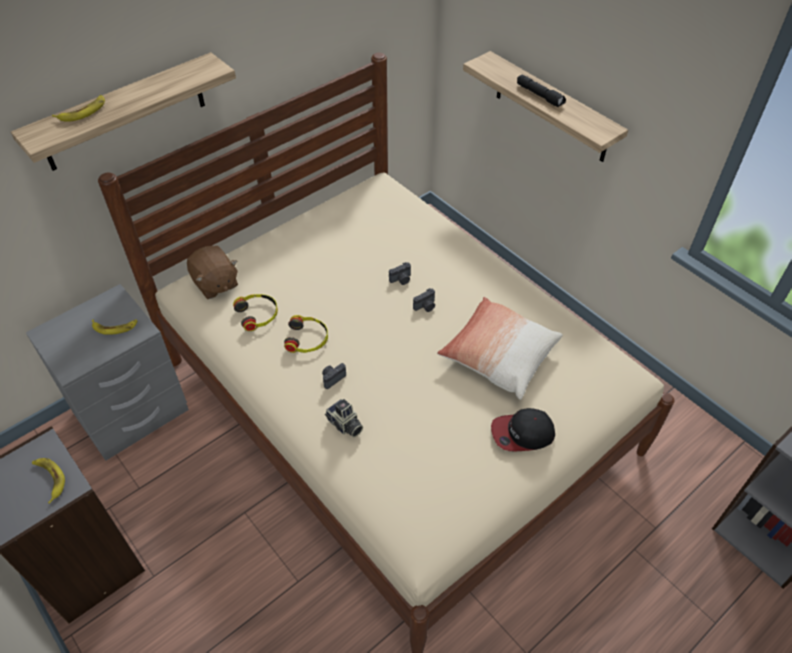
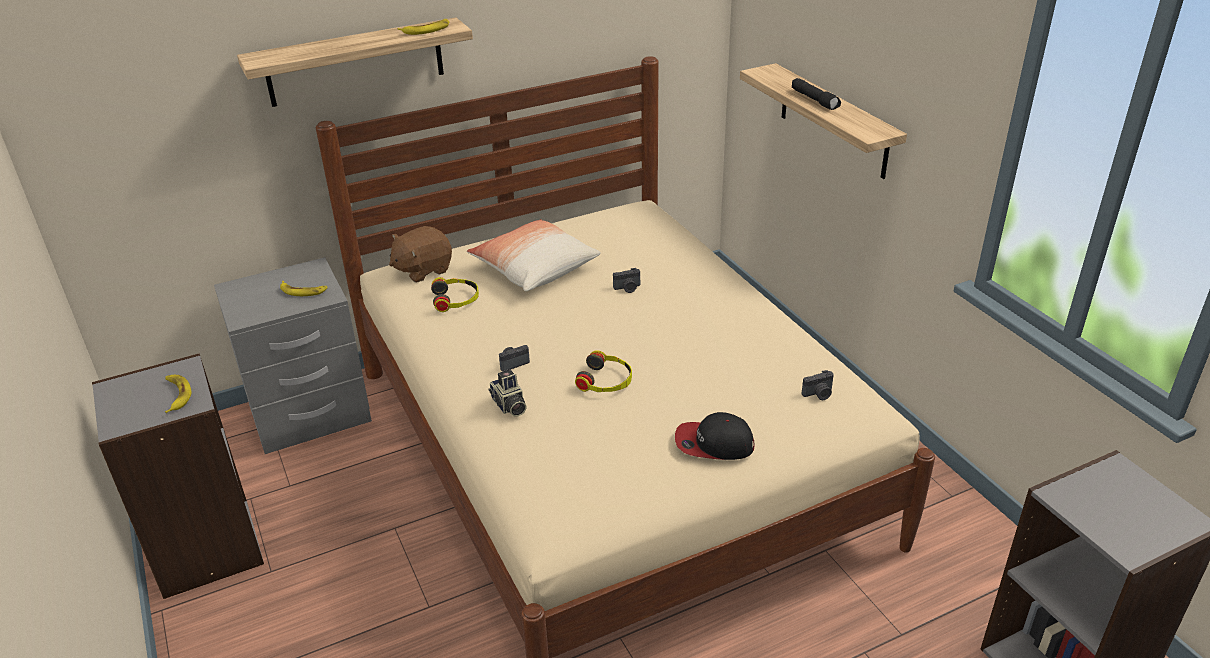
camera: 15 degrees right, 15 degrees down
banana [52,95,105,122] -> banana moved to [398,19,449,35]
brown plush toy [187,245,238,299] -> brown plush toy turned 75 degrees clockwise [389,226,452,283]
headphones [284,315,328,353] -> headphones moved to [575,350,632,392]
camera [413,288,435,312] -> camera moved to [802,370,834,400]
pillow [437,297,563,400] -> pillow moved to [467,219,601,291]

